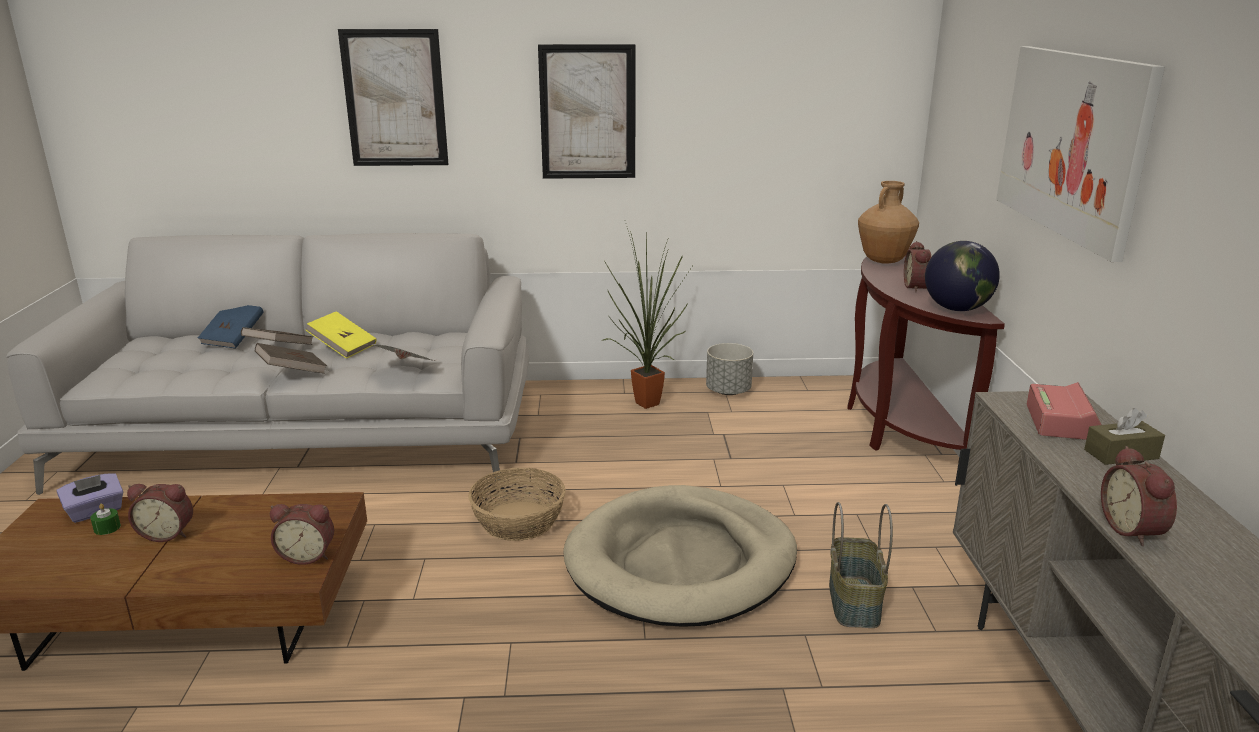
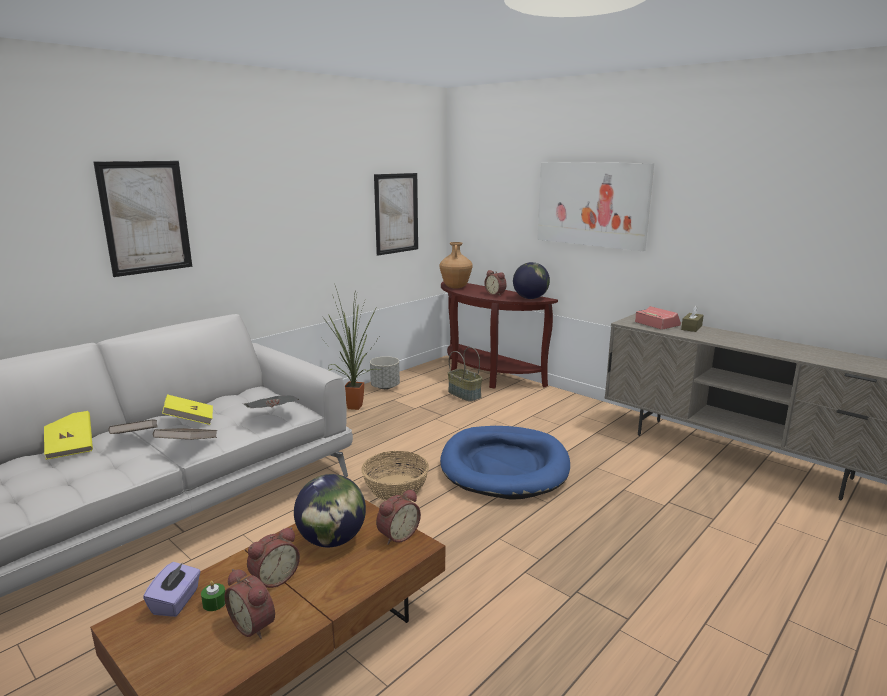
camera: 45 degrees left, 5 degrees down
blue book [198,305,264,349] -> yellow book [44,411,93,460]
picture [538,44,636,179] -> picture moved to [374,173,418,256]
beige dog bed [563,485,797,627] -> blue dog bed [440,426,570,500]
basket [829,502,893,628] -> basket moved to [448,347,483,402]
alarm clock [1101,446,1177,546] -> alarm clock moved to [225,569,275,639]
none -> globe [294,474,366,547]

